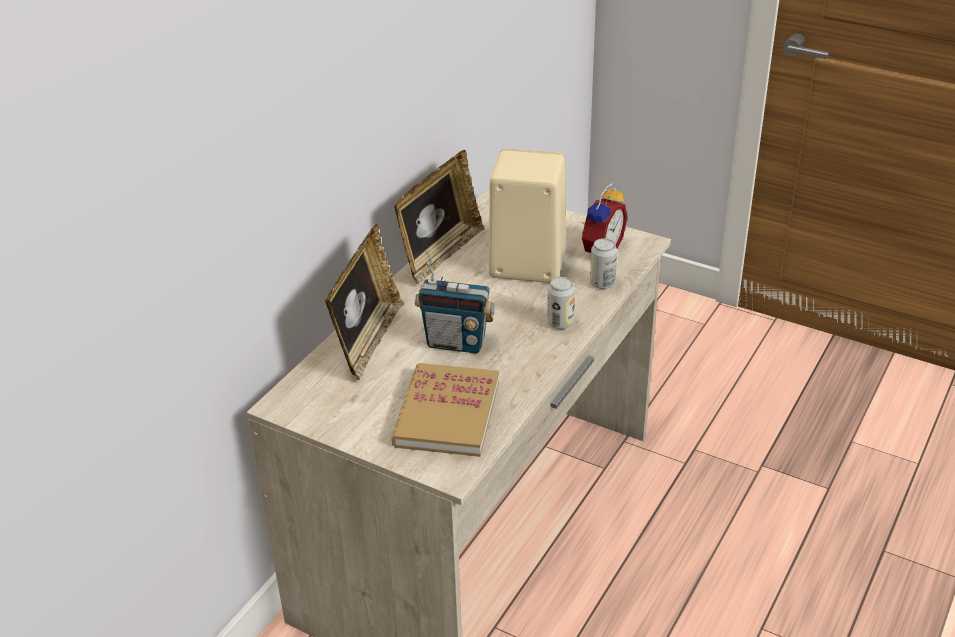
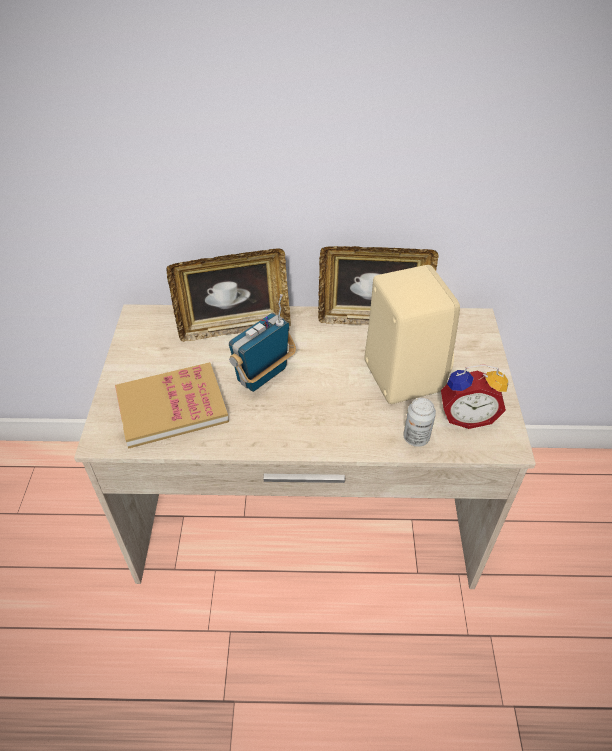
camera: 60 degrees right, 10 degrees up
radio [415,250,494,353] -> radio turned 60 degrees clockwise [229,294,296,392]
can [547,277,575,329] -> none

